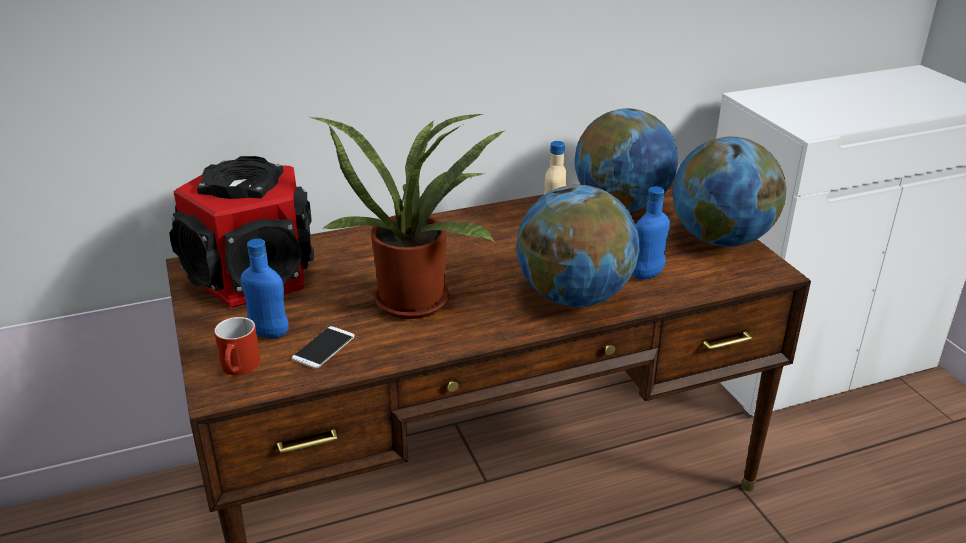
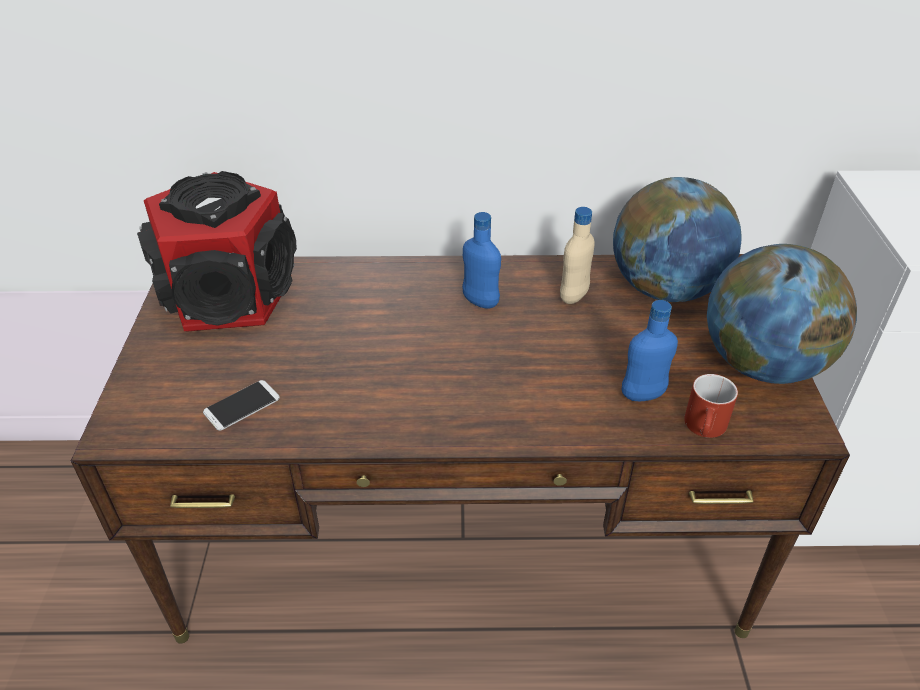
camera: 20 degrees right, 10 degrees up
red mug [214,317,261,375] -> red mug moved to [684,374,738,438]
blue bottle [241,239,289,338] -> blue bottle moved to [462,212,501,309]
potted plant [311,114,508,319] -> none
globe [516,185,639,307] -> none

